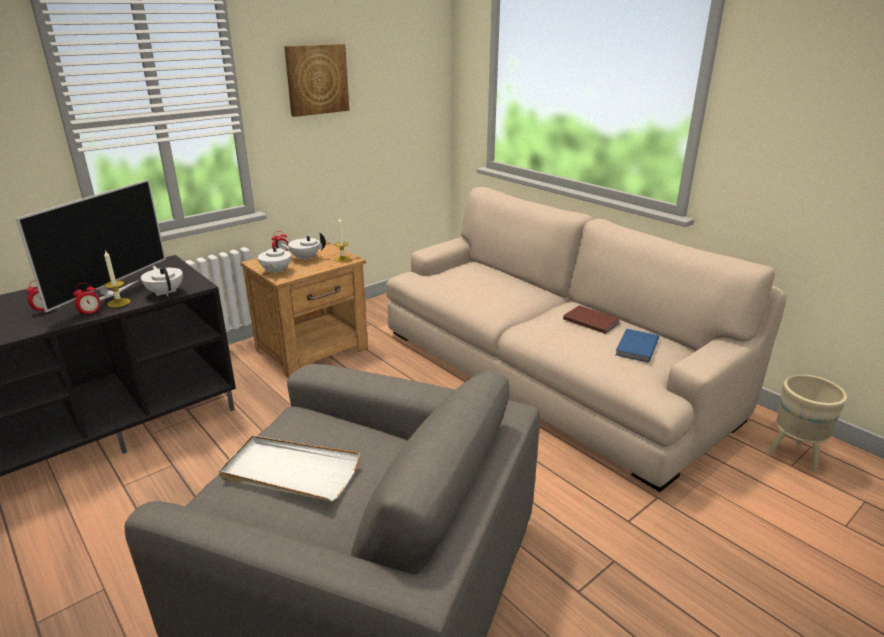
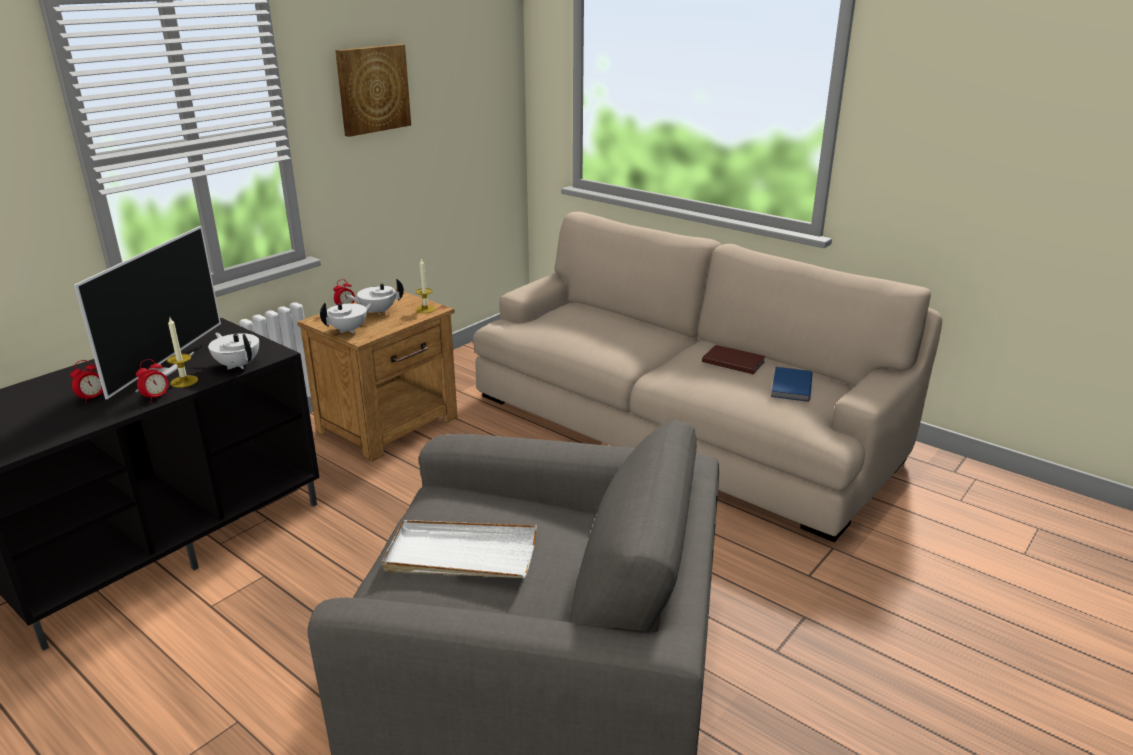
camera: 10 degrees left, 0 degrees up
white teapot [258,239,291,275] -> white teapot turned 120 degrees counterclockwise [320,303,373,334]
beige planter [767,374,847,472] -> none

